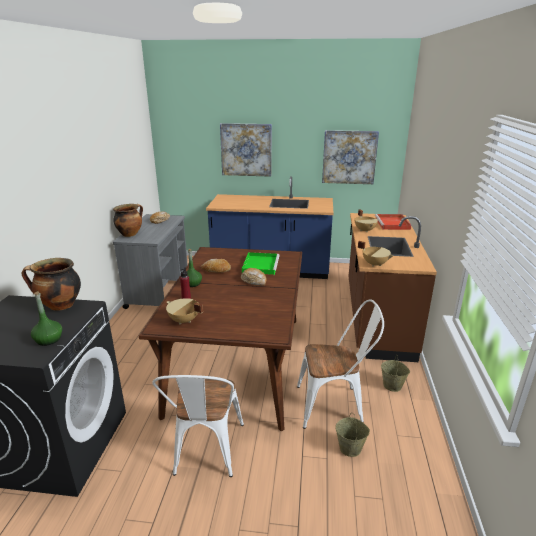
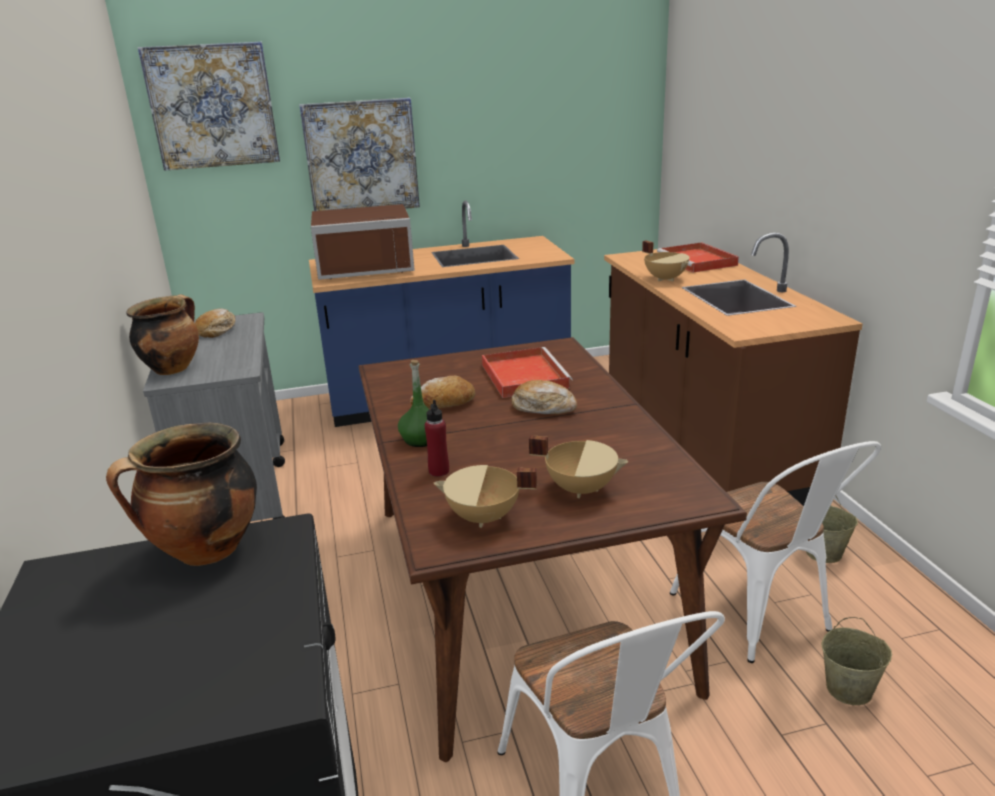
camera: 20 degrees left, 0 degrees up
green bottle [31,291,62,346] -> none
green tray [242,252,280,275] -> red tray [482,347,572,398]
white chair [297,299,384,429] -> white chair turned 90 degrees clockwise [670,441,881,663]
picture [322,130,379,184] -> picture moved to [138,42,280,171]
beige cooking pot [358,241,394,267] -> beige cooking pot moved to [529,435,628,498]
none -> brown microwave [311,204,415,280]

